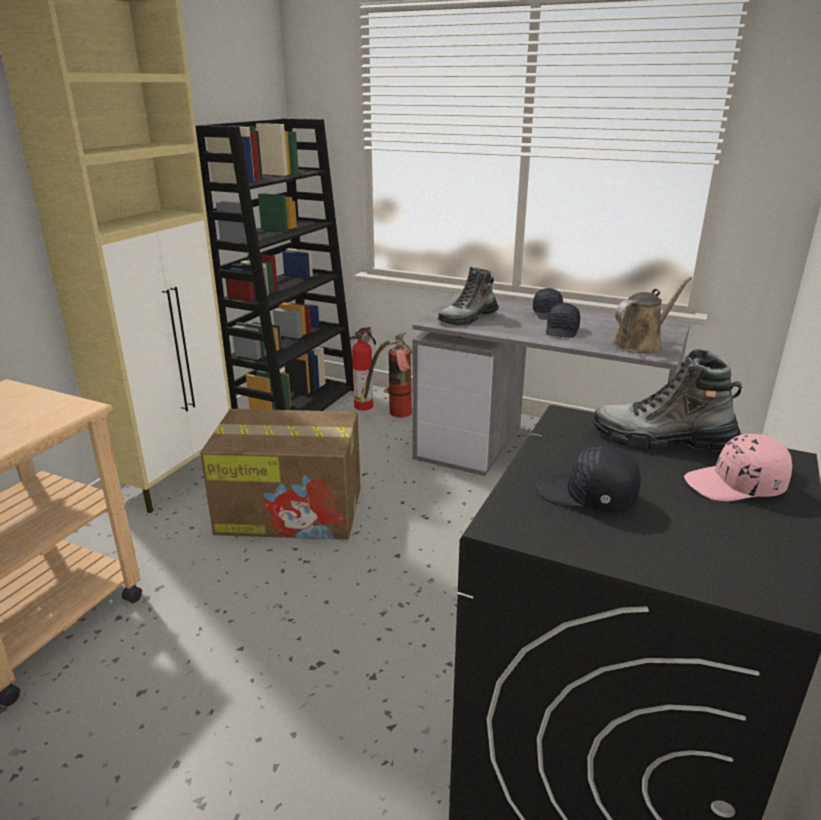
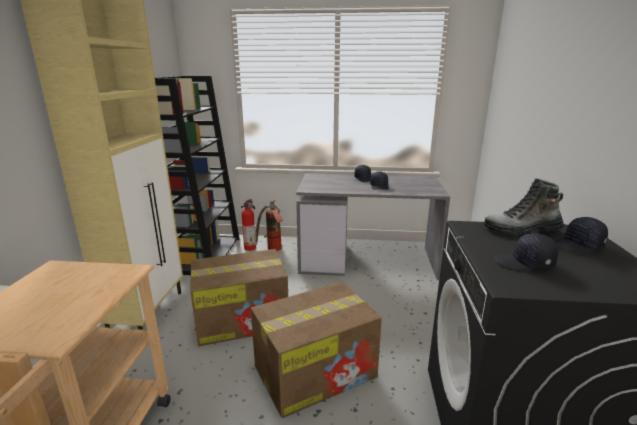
camera: 20 degrees left, 5 degrees down
boot [438,267,499,325] -> none
brown watering can [613,277,692,353] -> none
pink cap [684,434,792,501] -> black cap [555,217,608,254]
none -> cardboard box [251,282,382,418]

